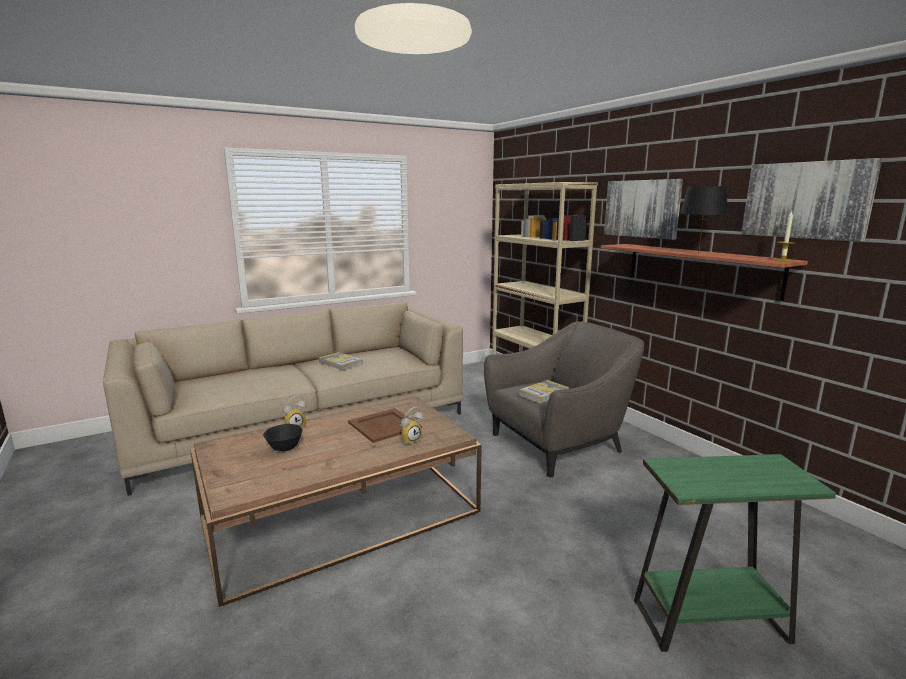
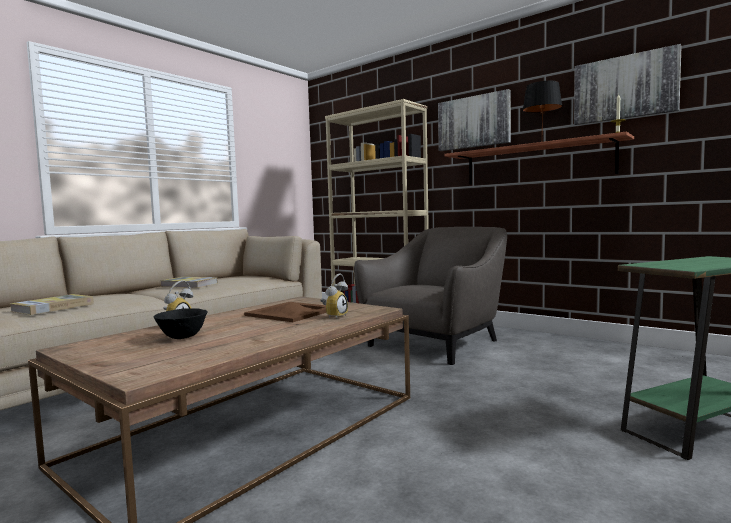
camera: 20 degrees left, 10 degrees down
book [519,380,569,403] -> book moved to [10,294,94,315]

